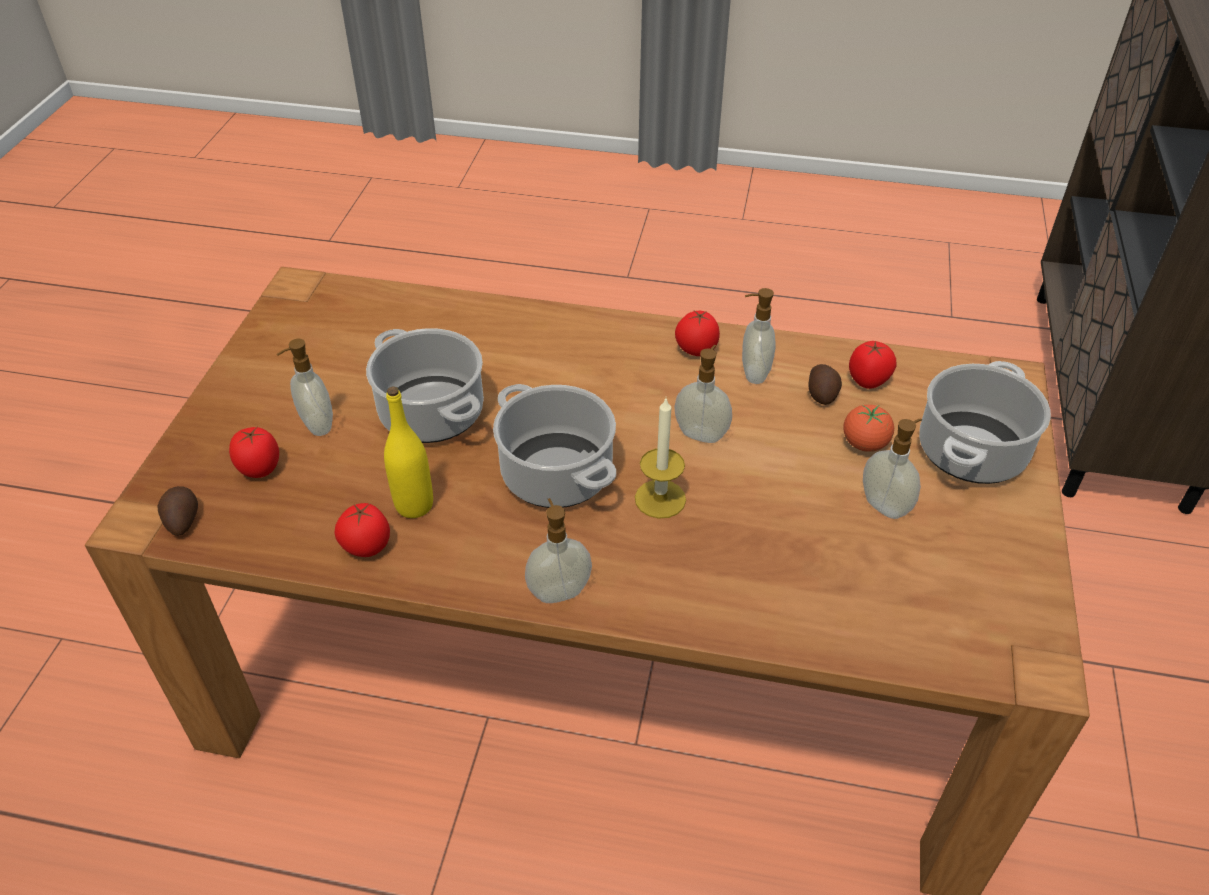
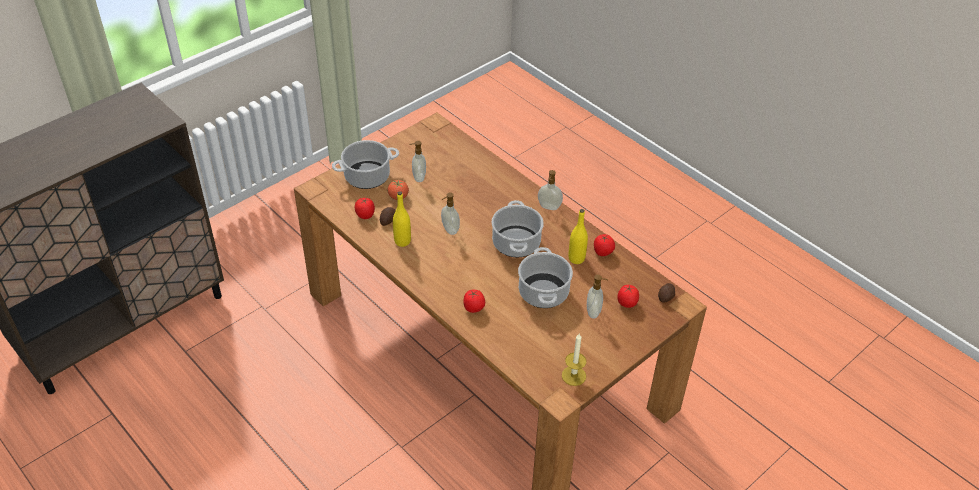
camera: 145 degrees left, 0 degrees up
candle [635,399,686,519] -> candle moved to [562,334,586,386]
tomato [675,311,720,356] -> tomato moved to [463,290,485,313]
soap dispenser [742,288,776,384] -> yellow bottle [393,191,411,247]

